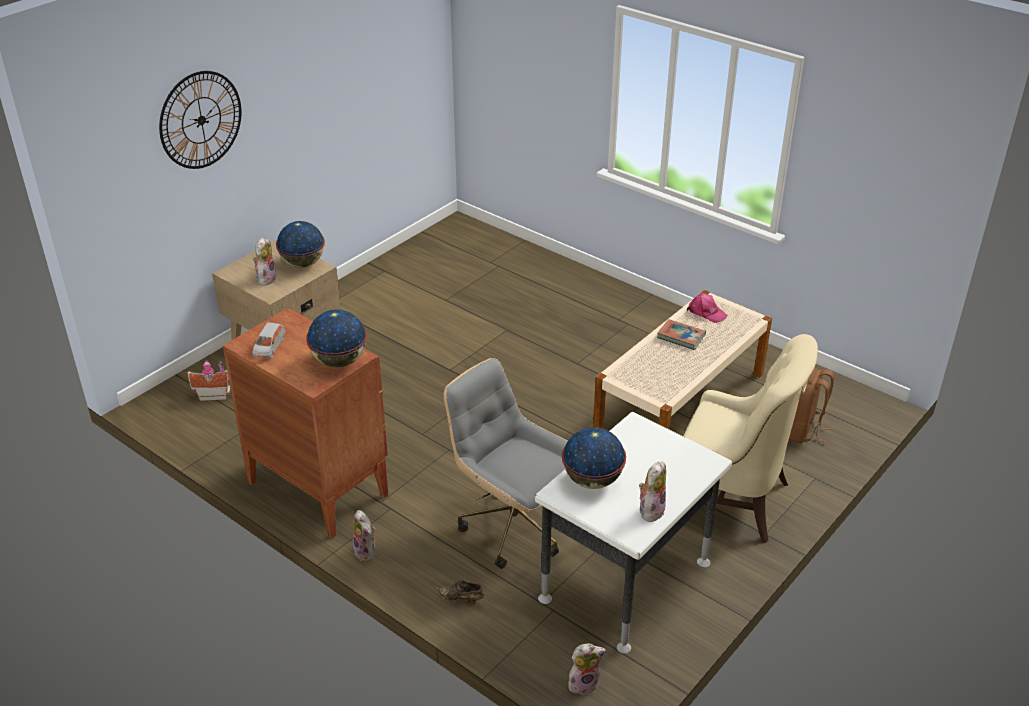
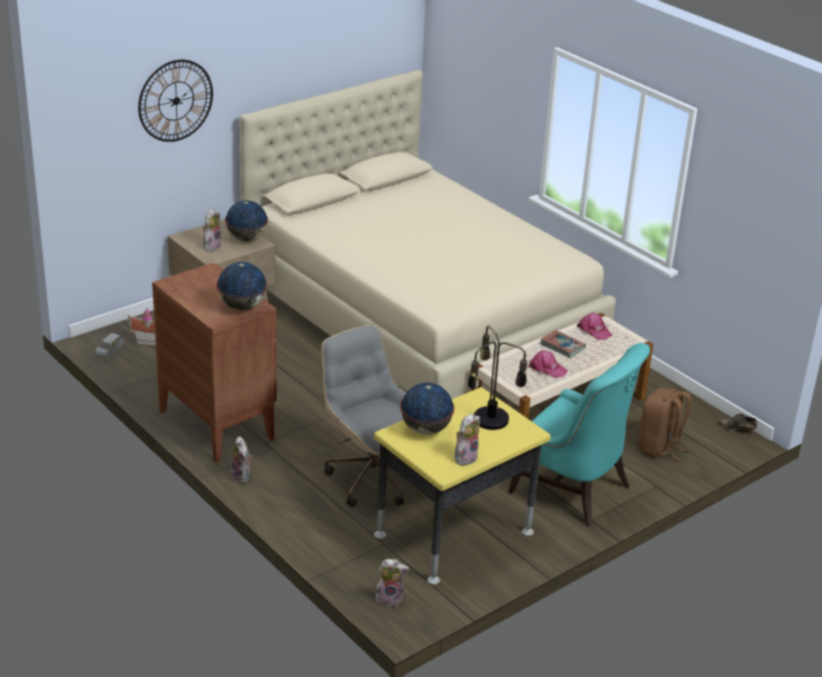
camera: 10 degrees right, 5 degrees down
grey toy car [252,323,285,359] -> grey toy car moved to [95,333,124,359]
brown shoe [435,581,484,605] -> brown shoe moved to [717,413,757,434]
white desk [535,412,732,653] -> yellow desk [374,387,551,584]
beige chair [683,334,818,543] -> turquoise chair [508,343,650,527]
none -> beige bed [239,70,616,399]
none -> table lamp [468,325,527,430]
none -> pink cap [529,350,568,378]

